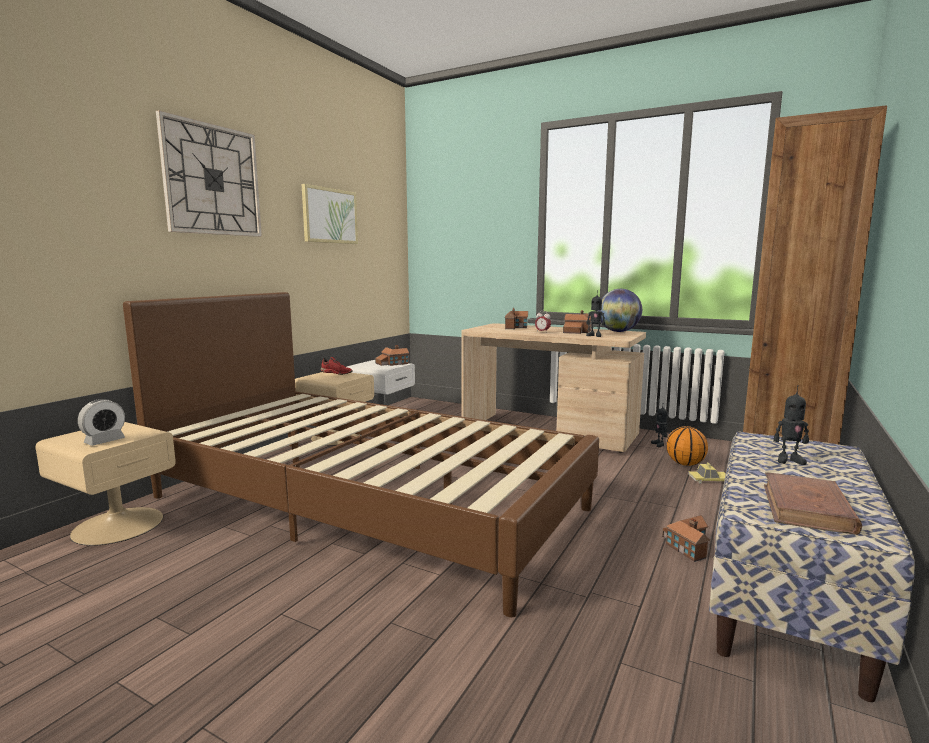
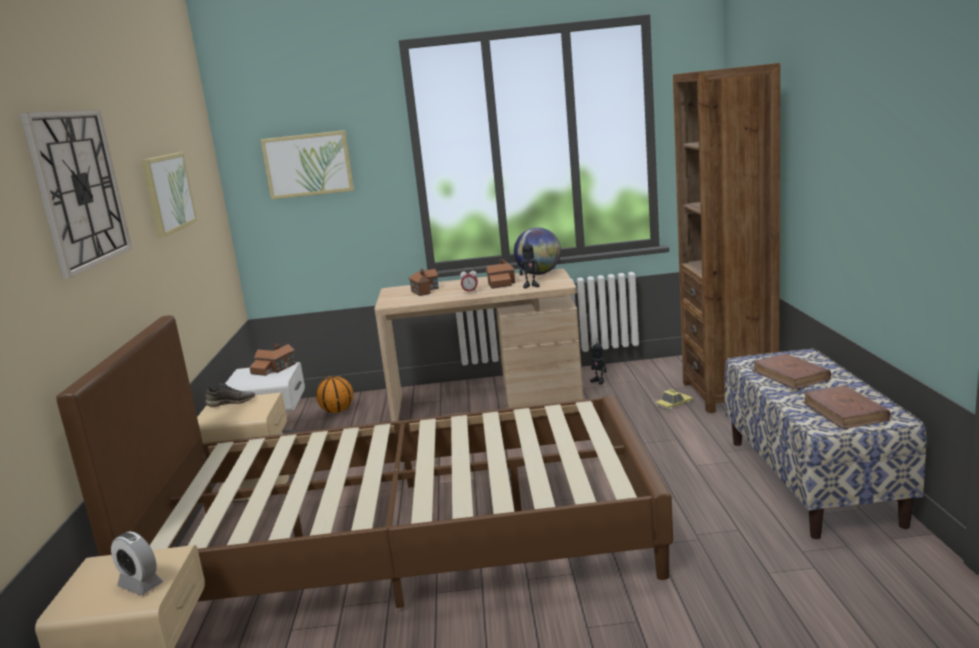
camera: 30 degrees left, 5 degrees up
alarm clock [78,399,125,446] -> alarm clock turned 120 degrees clockwise [111,531,163,596]
red shoe [320,357,353,375] -> grey shoe [206,383,255,407]
toy house [662,515,710,562] -> none
basketball [666,426,708,466] -> basketball moved to [316,376,353,413]
toy robot [773,385,809,465] -> brown book [752,354,831,389]
none -> picture [260,130,354,200]

